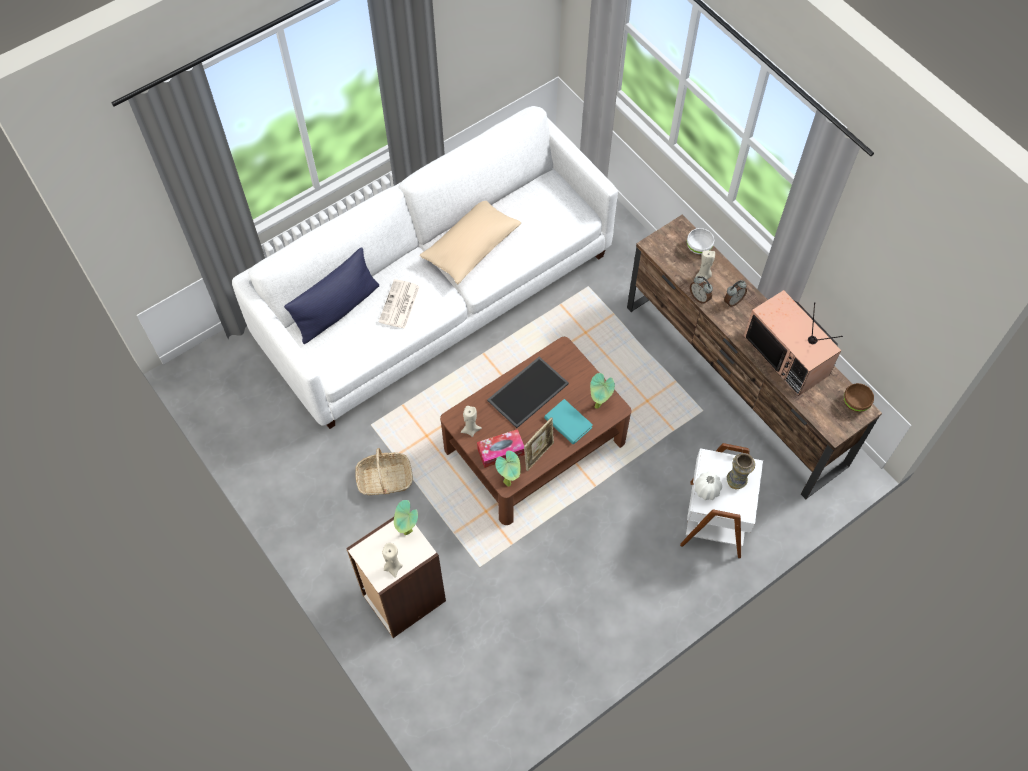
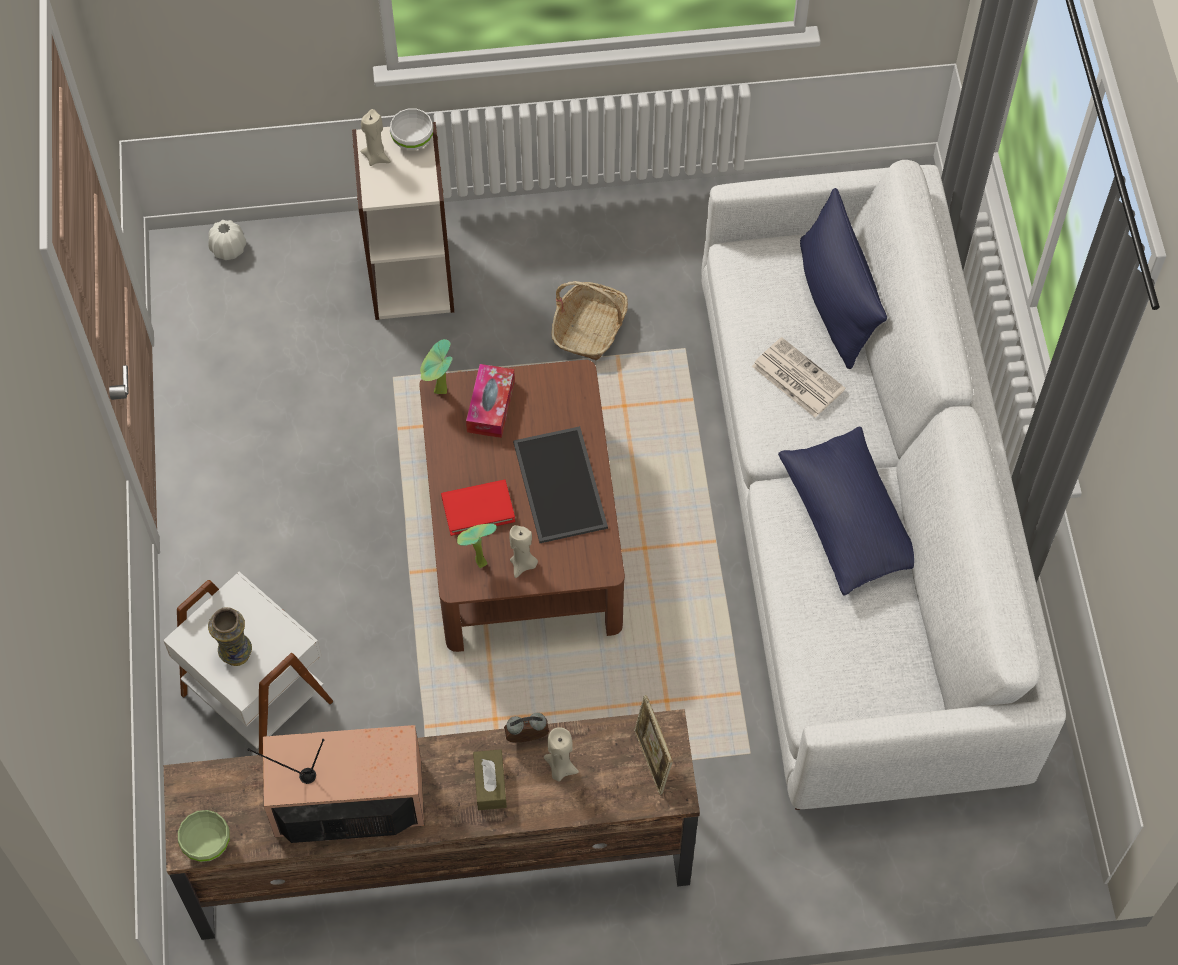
camera: 120 degrees right, 0 degrees up
potted plant [394,500,418,535] -> none
beige pillow [420,201,521,284] -> blue pillow [778,427,914,596]
beige candle [461,406,482,437] -> beige candle moved to [509,525,538,578]
picture frame [524,417,554,471] -> picture frame moved to [634,695,673,795]
turquoise book [544,399,593,445] -> red book [441,480,515,536]
white bowl [687,228,714,254] -> white bowl moved to [390,108,433,150]
white vase [695,471,722,500] -> white vase moved to [208,220,246,260]
alarm clock [724,280,747,307] -> brown tissue box [473,749,507,810]
brown bowl [844,383,874,412] -> green bowl [178,810,230,862]

